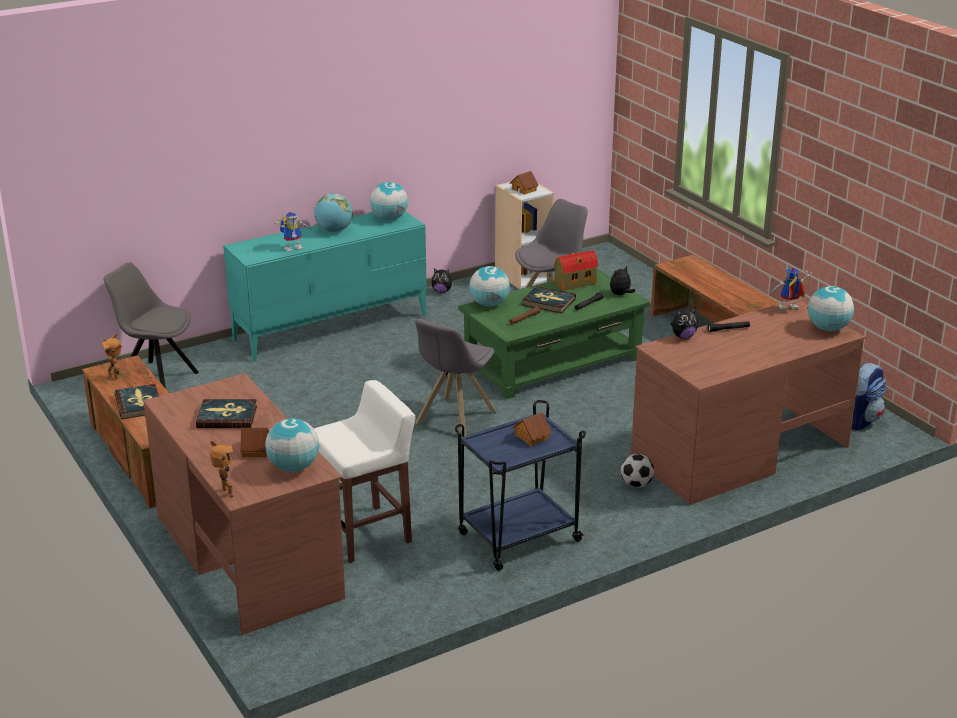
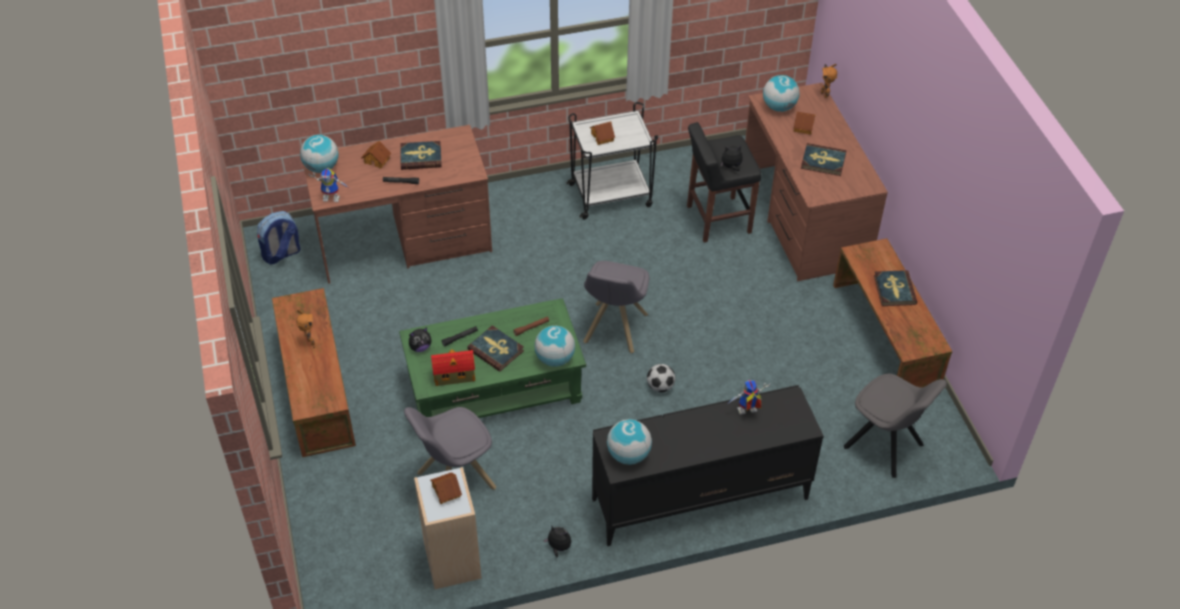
camera: 165 degrees left, 20 degrees up
toy robot [101,334,122,379] -> toy robot moved to [296,310,315,348]
turquoise dresser [223,211,427,361] -> black dresser [592,385,824,546]
globe [314,193,353,232] -> none
white stool [314,380,415,563] -> black stool [687,122,762,243]
grey chair [415,319,497,438] -> grey chair turned 150 degrees clockwise [583,261,650,353]
blue cart [455,400,586,571] -> white cart [567,102,658,220]
football [621,454,654,487] -> football moved to [647,364,675,392]
plush toy [671,307,698,339] -> plush toy moved to [721,146,743,171]
none -> toy house [361,141,391,169]
none -> book [400,141,442,170]

